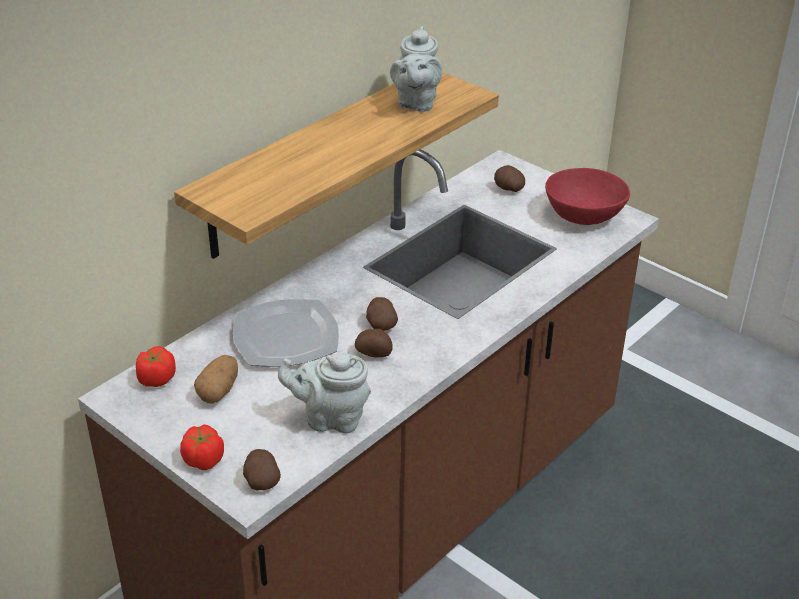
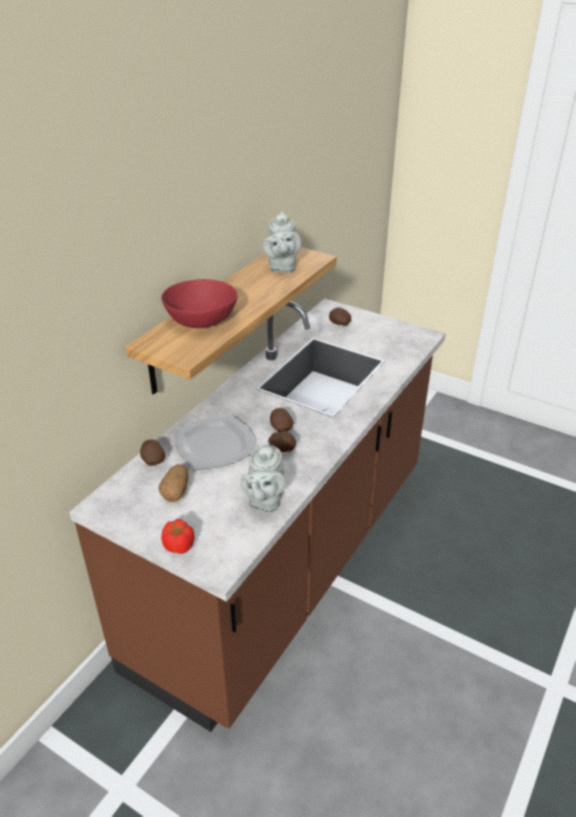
camera: 10 degrees left, 0 degrees up
tomato [136,346,176,387] -> none
potato [243,449,281,491] -> potato moved to [140,440,165,466]
grey teapot [278,352,371,433] -> grey teapot turned 75 degrees counterclockwise [240,441,285,513]
red bowl [545,168,630,225] -> red bowl moved to [161,279,237,328]

